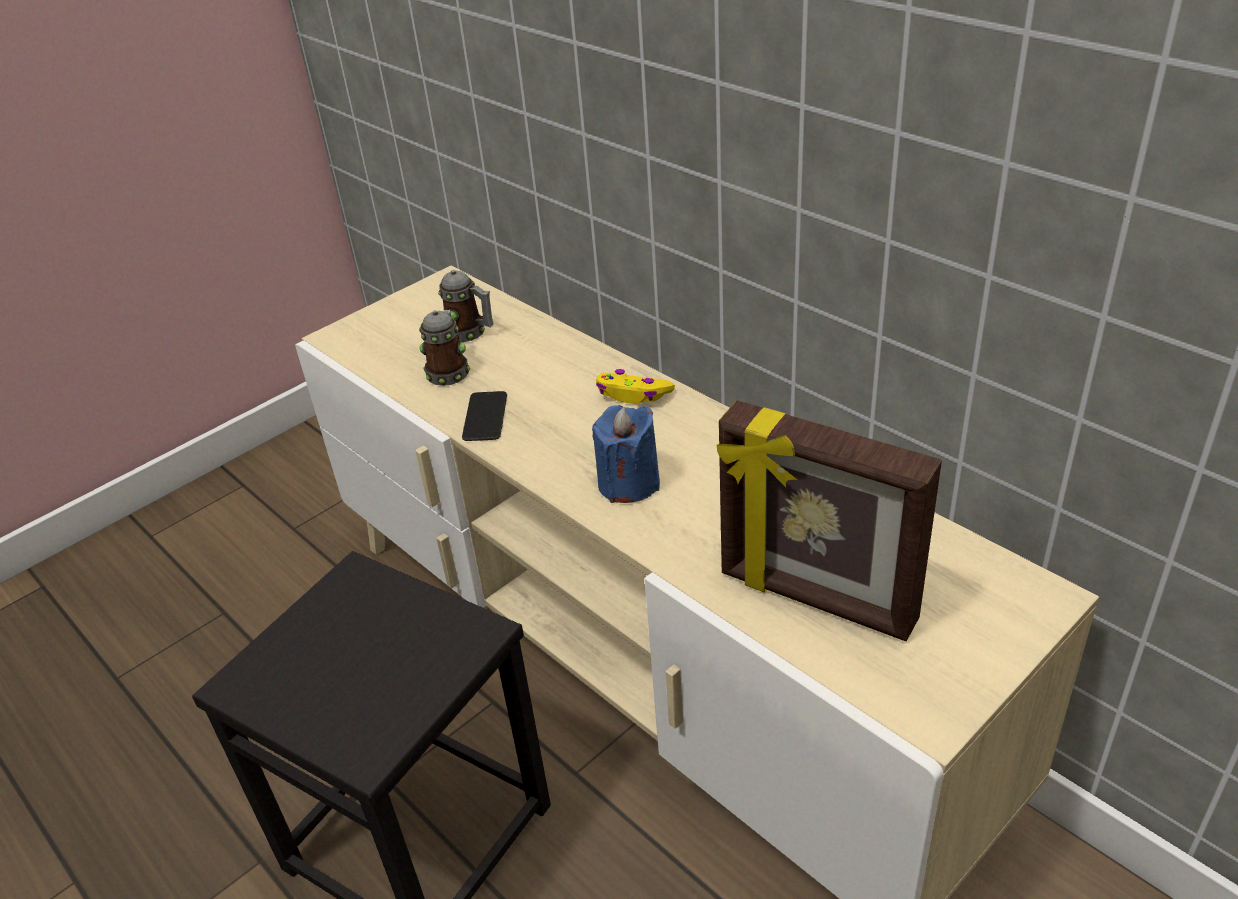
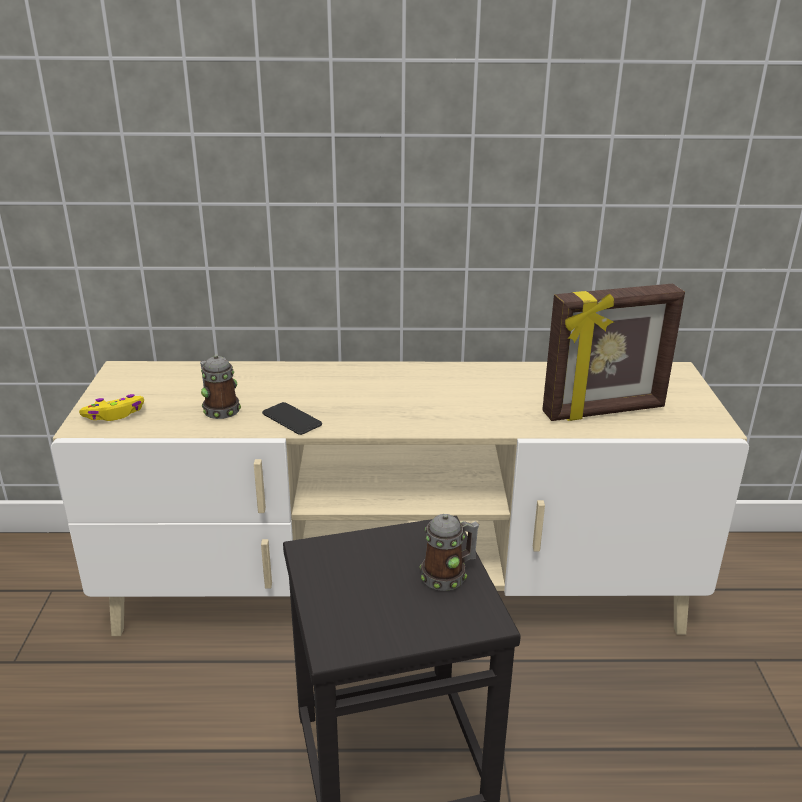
camera: 50 degrees left, 10 degrees down
mug [438,270,494,342] -> mug moved to [420,514,479,591]
blue candle [592,405,660,503] -> none
yellow game controller [596,369,675,404] -> yellow game controller moved to [79,394,144,421]

